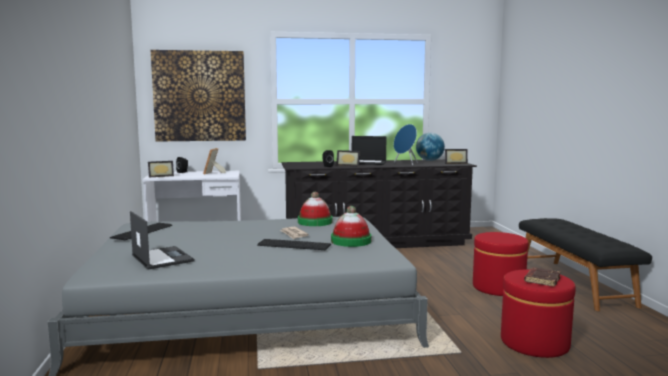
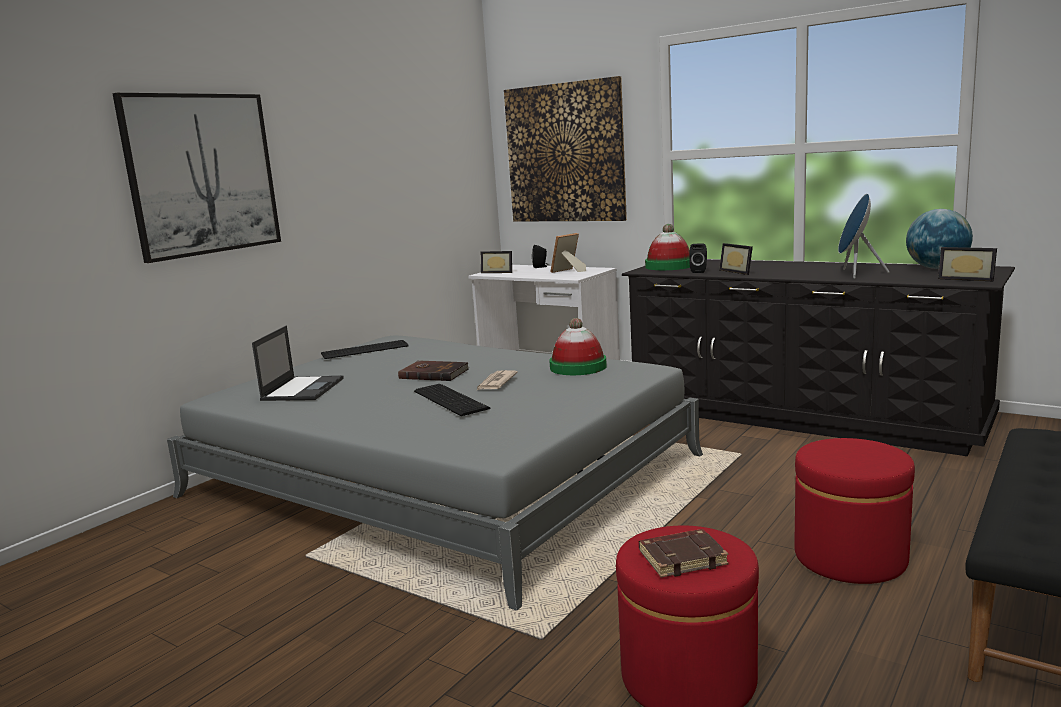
camera: 45 degrees right, 5 degrees up
hat [331,206,371,247] -> hat moved to [645,224,690,270]
laptop [352,136,386,165] -> none
none -> picture [112,93,281,263]
none -> brown book [398,360,469,381]

